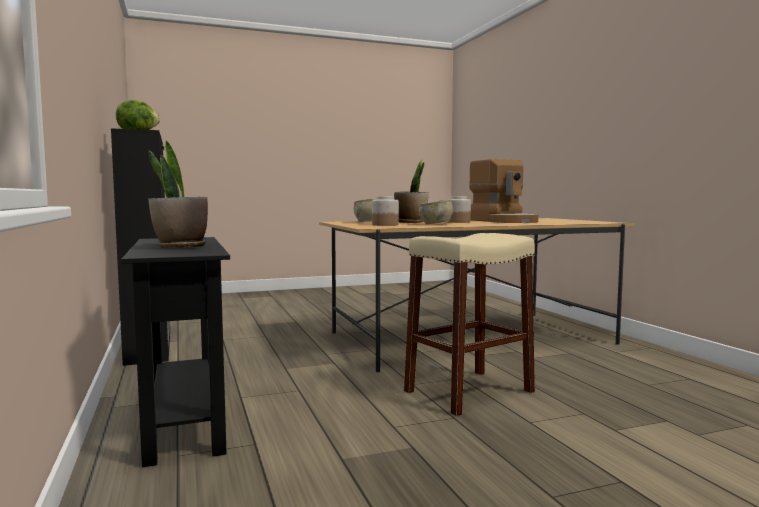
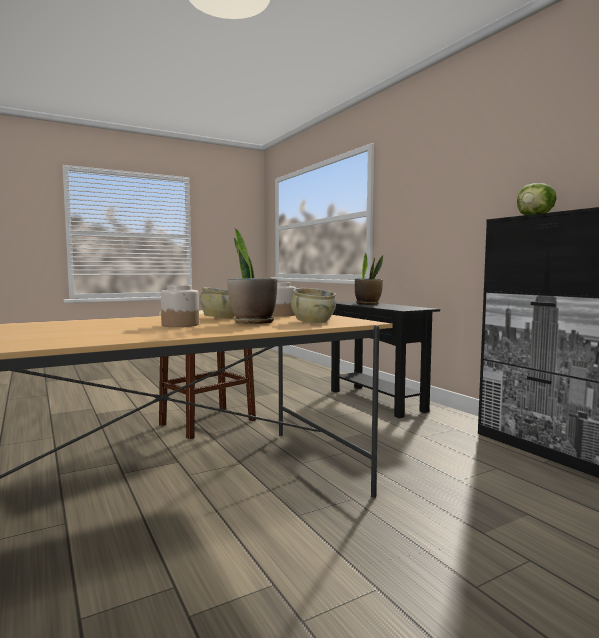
camera: 170 degrees right, 0 degrees up
coffee machine [469,159,538,223] -> none

